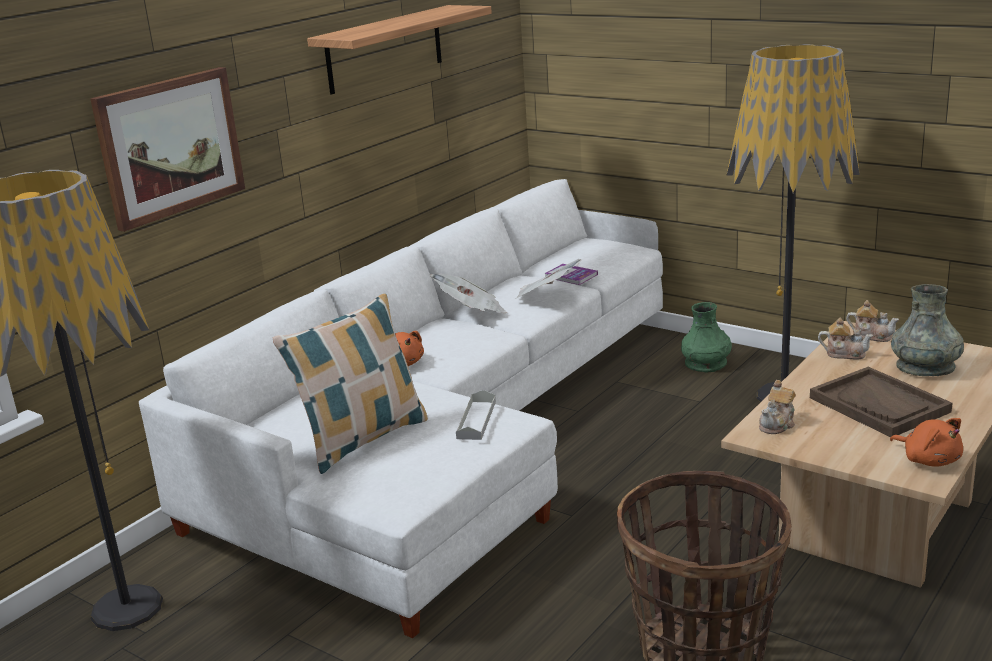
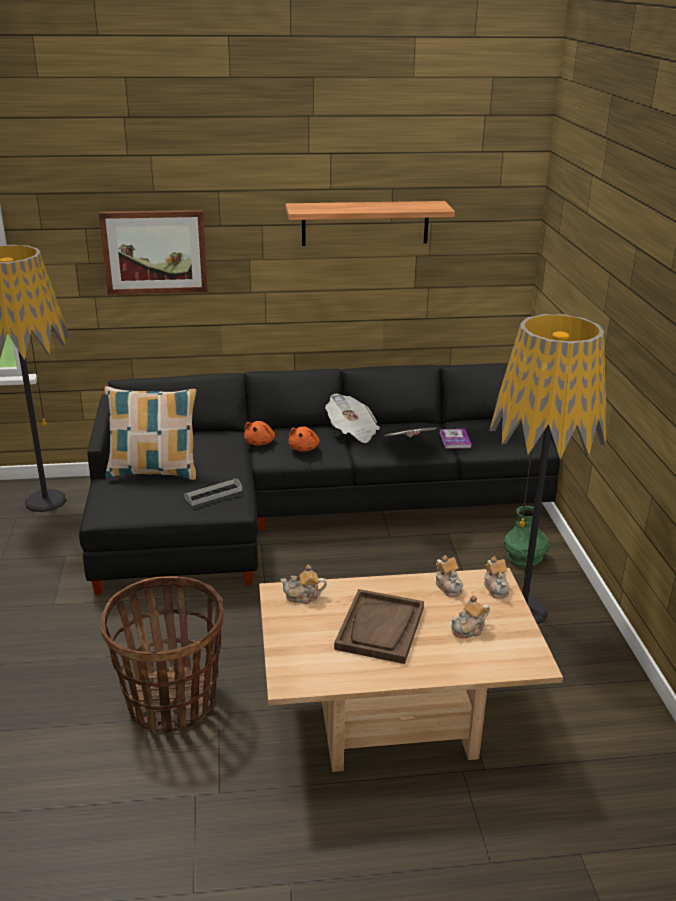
camera: 45 degrees right, 5 degrees up
white sofa [139,179,663,638] -> black sofa [79,363,560,595]
orange plush toy [890,418,963,467] -> orange plush toy moved to [289,426,320,452]
grey vase [891,284,964,376] -> teapot [450,595,490,638]

